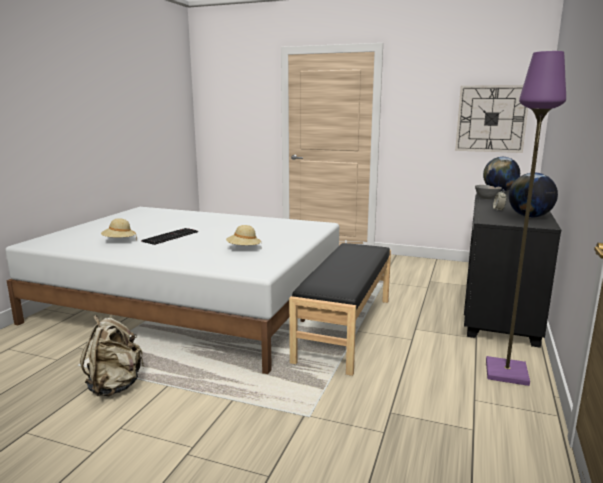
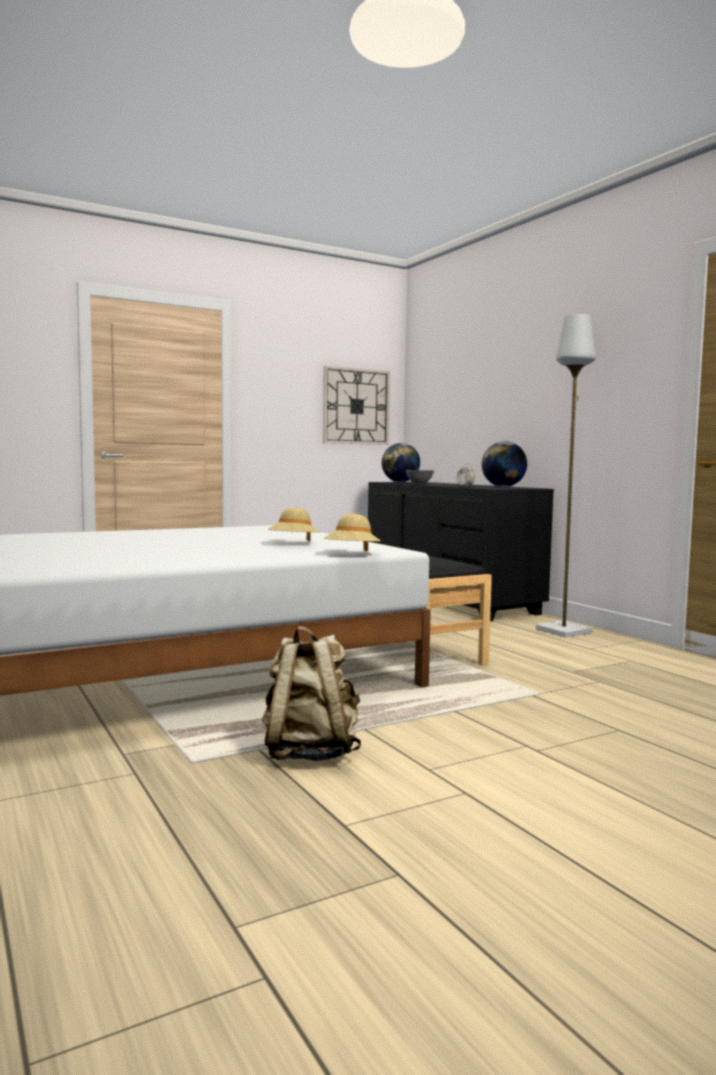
camera: 50 degrees left, 10 degrees down
beige hat [101,218,137,240] -> beige hat moved to [324,514,381,551]
keyboard [141,228,198,245] -> none
purple floor lamp [486,51,566,386] -> grey floor lamp [536,314,596,638]

